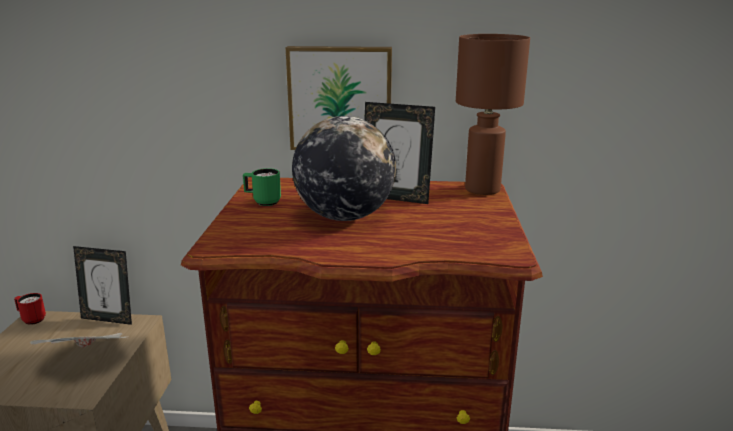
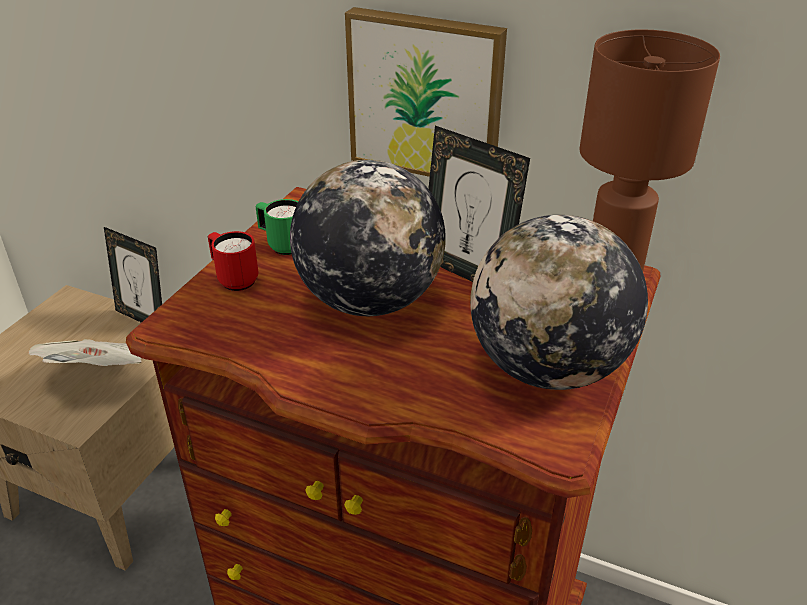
camera: 20 degrees right, 15 degrees up
red mug [14,293,46,325] -> red mug moved to [208,231,258,291]
none -> globe [470,215,648,390]

